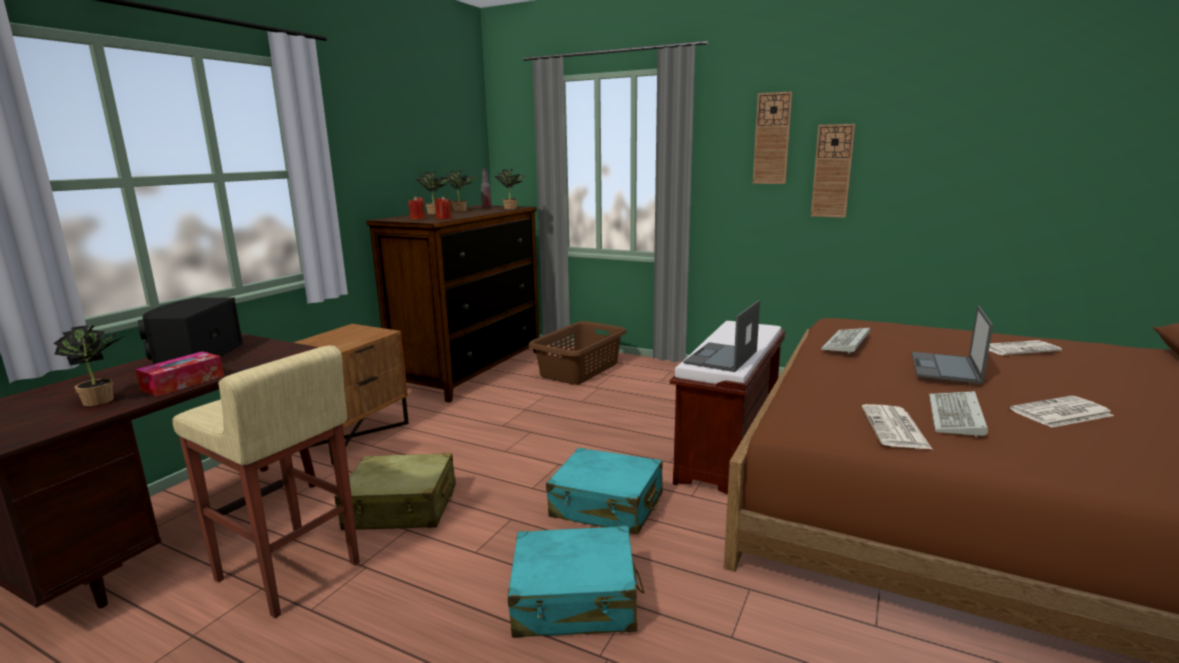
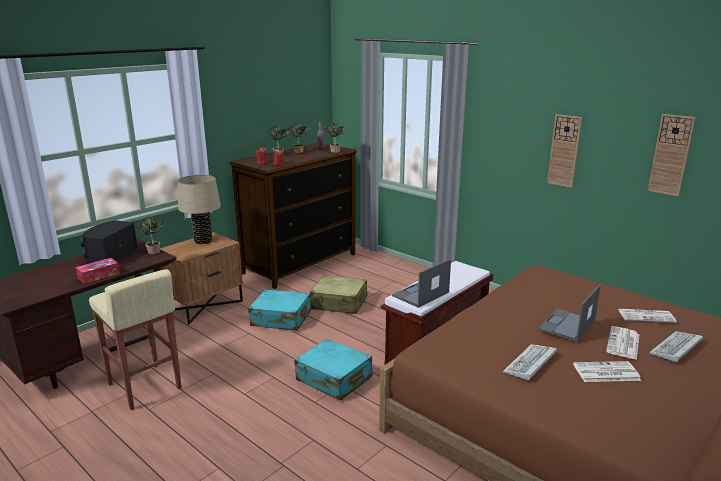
camera: 15 degrees right, 5 degrees up
potted plant [53,325,124,406] -> potted plant moved to [139,217,164,254]
beige suitcase [335,453,456,530] -> beige suitcase moved to [310,275,367,314]
turquoise suitcase [508,526,644,638] -> turquoise suitcase moved to [248,290,311,331]
brown laundry basket [528,321,627,385] -> none
wall clock [753,92,792,184] -> wall clock moved to [648,114,696,196]
keyboard [821,328,870,354] -> keyboard moved to [649,331,703,362]
newspaper [862,404,932,449] -> newspaper moved to [606,326,639,360]
none -> beige table lamp [178,175,221,244]

